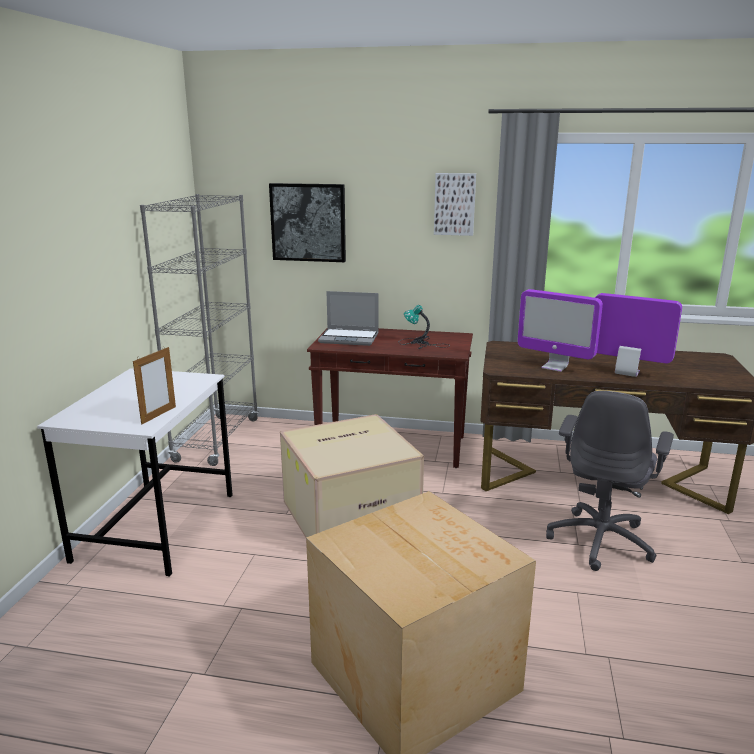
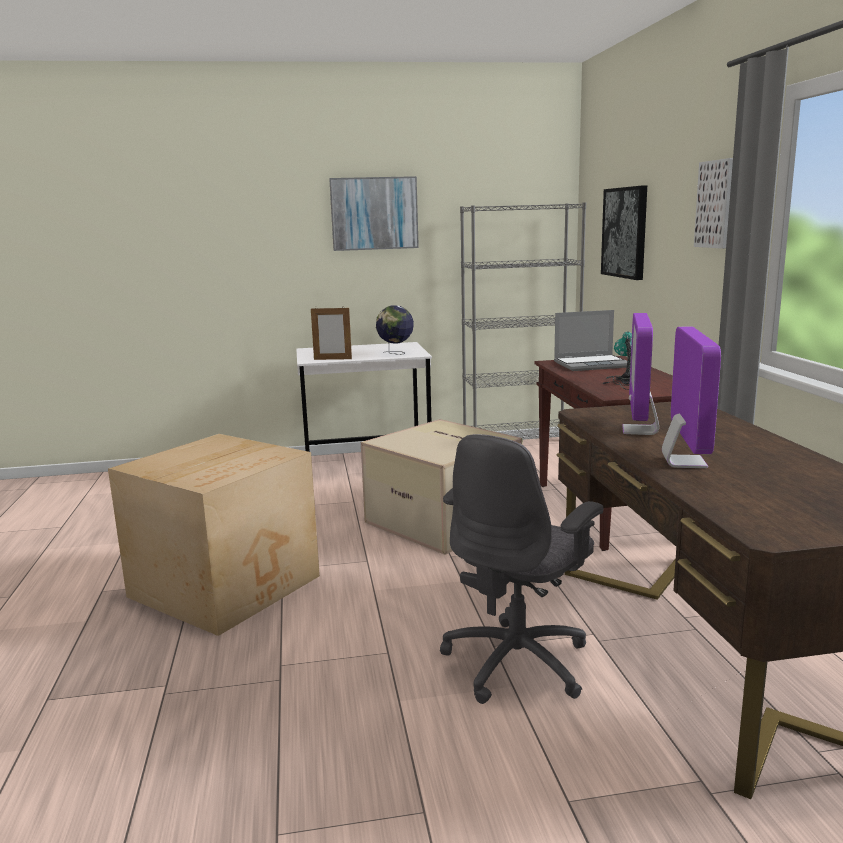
camera: 70 degrees right, 5 degrees down
laptop [318,291,379,346] -> laptop turned 90 degrees counterclockwise [554,310,627,371]
grey office chair [546,391,674,571] -> grey office chair turned 60 degrees counterclockwise [440,434,603,704]
none -> picture [329,176,419,251]
none -> globe [376,305,414,355]

